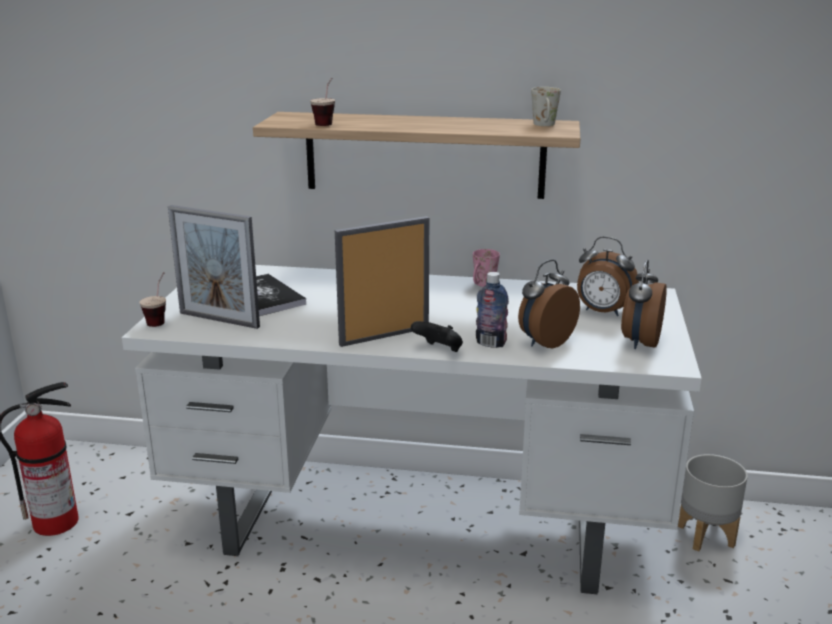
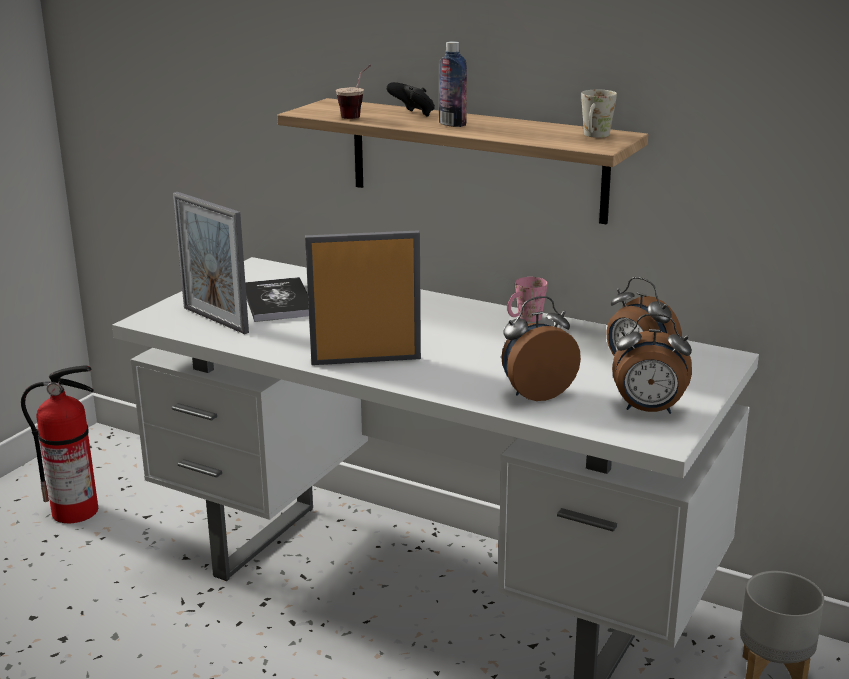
camera: 20 degrees right, 0 degrees up
cup [139,272,166,327] -> none
black game controller [411,321,463,352] -> black game controller moved to [386,82,435,117]
bottle [476,272,509,348] -> bottle moved to [439,41,467,127]
alarm clock [621,260,667,349] -> alarm clock turned 120 degrees counterclockwise [612,313,692,414]

